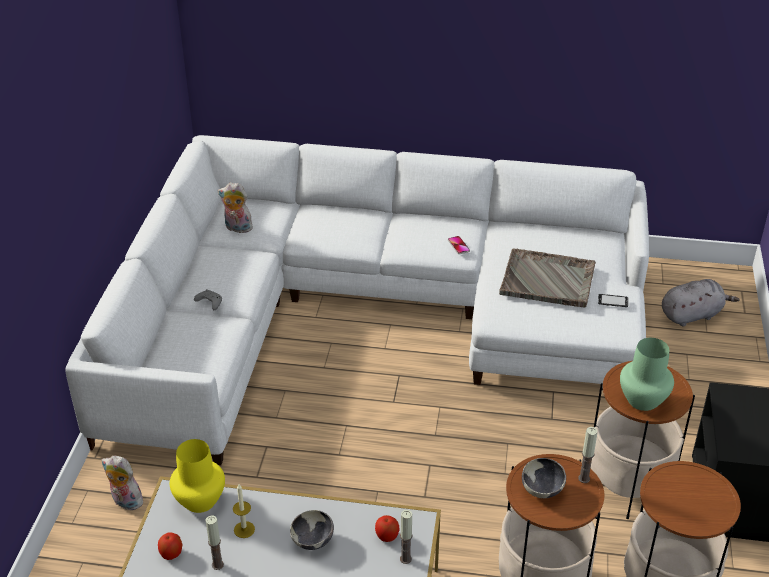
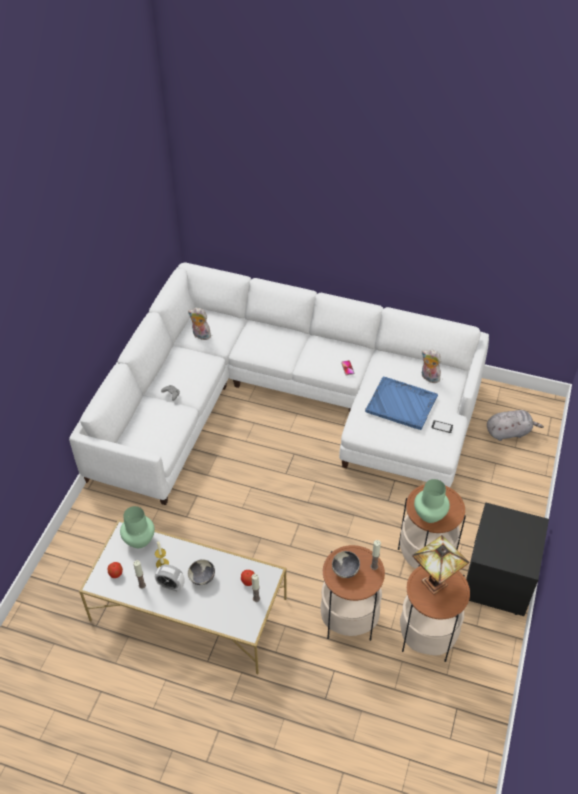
camera: 10 degrees right, 10 degrees up
plush toy [102,456,143,510] -> plush toy moved to [422,350,441,383]
yellow vase [170,439,225,513] -> green vase [120,506,155,548]
grey tray [499,248,596,308] -> blue tray [365,377,438,430]
none -> alarm clock [155,564,185,591]
none -> table lamp [412,535,469,595]

